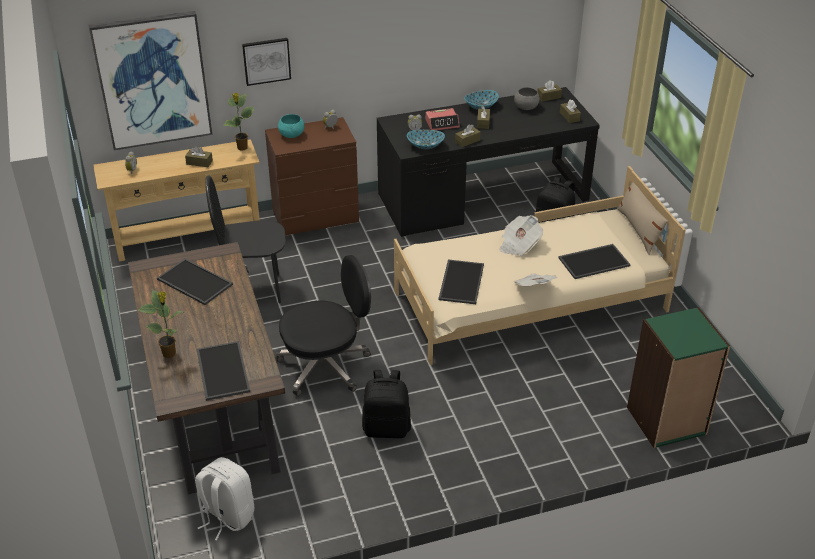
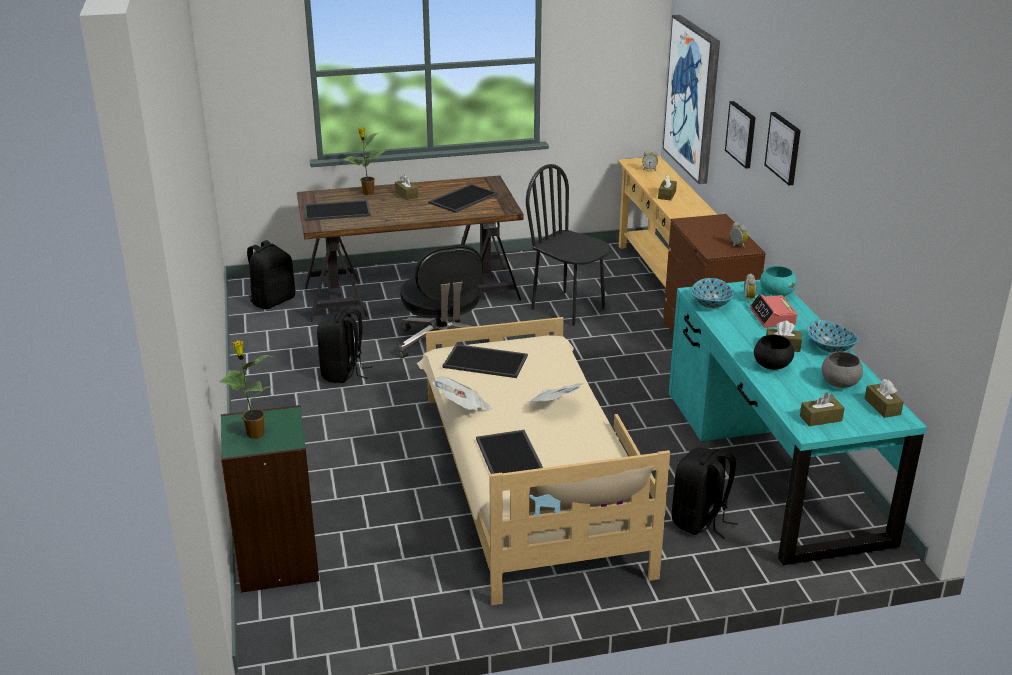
camera: 95 degrees right, 10 degrees down
white backpack [195,457,254,541] -> black backpack [247,240,295,309]
black chair [205,175,286,303] -> black chair turned 45 degrees counterclockwise [526,164,611,326]
potted plant [223,93,254,150] -> potted plant moved to [219,340,272,439]
turquoise bowl [278,114,305,138] -> turquoise bowl moved to [760,266,797,296]
black desk [377,87,600,237] -> turquoise desk [669,280,927,565]
brown tissue box [455,124,481,147] -> brown tissue box moved to [395,174,418,200]
none -> black bowl [754,335,794,370]
none -> picture [764,112,801,185]

